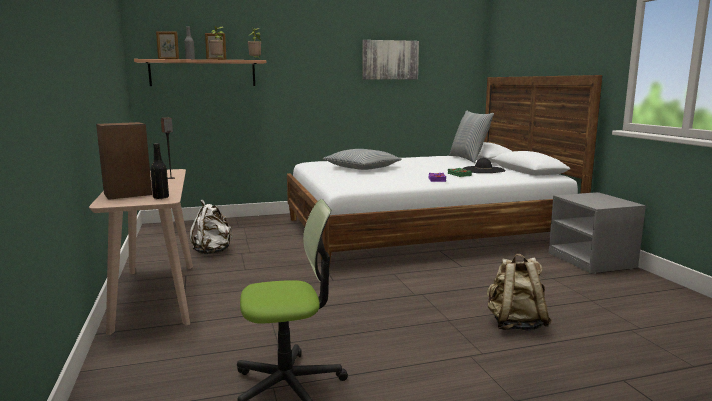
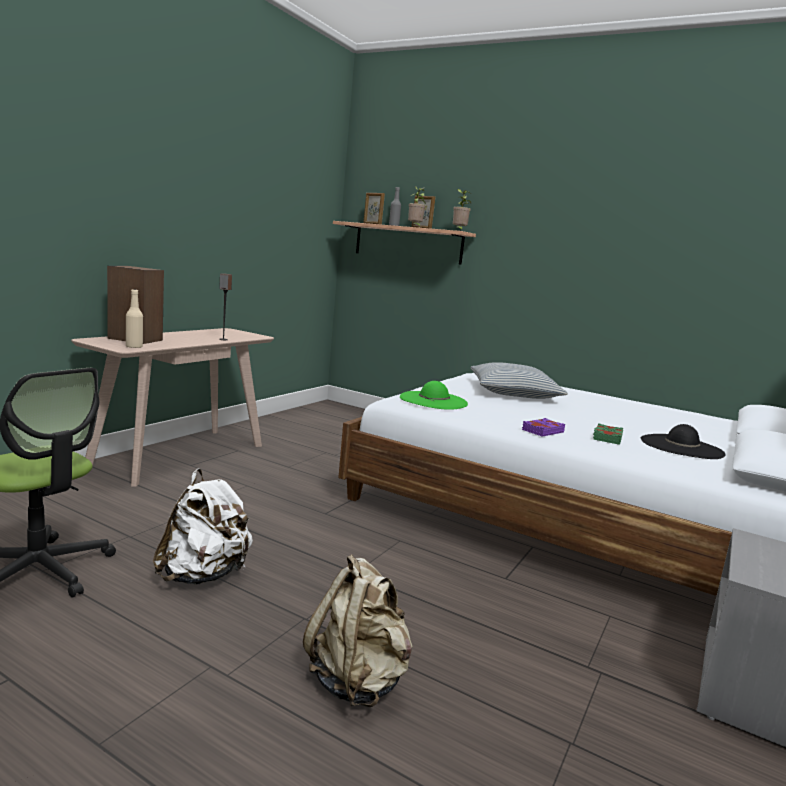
camera: 45 degrees right, 0 degrees up
black bottle [150,143,169,199] -> beige bottle [126,289,143,348]
white backpack [189,200,232,254] -> white backpack moved to [153,469,253,584]
picture [362,40,419,79] -> none
pillow [449,110,494,163] -> none
none -> green hat [400,381,468,410]

